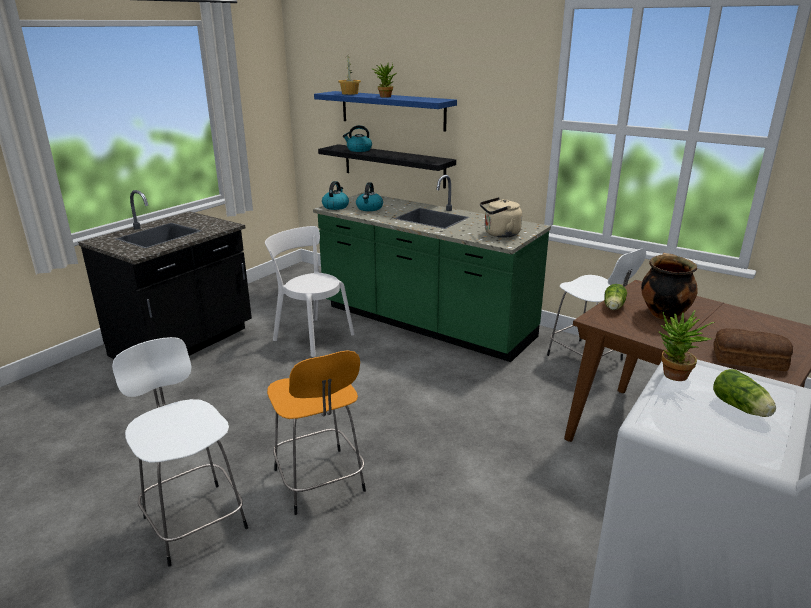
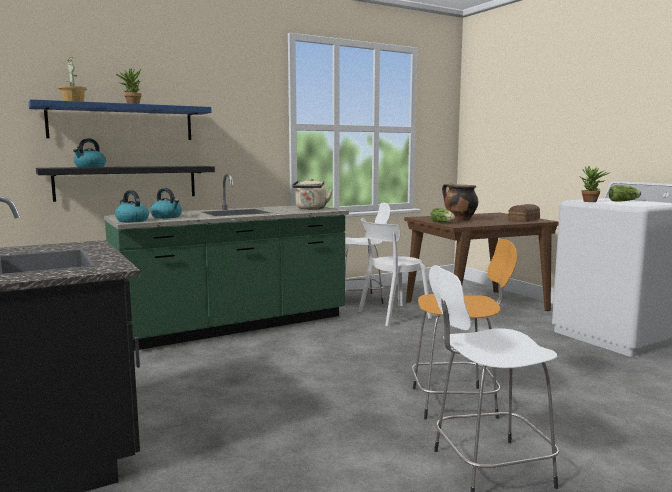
camera: 65 degrees left, 15 degrees down
white chair [265,226,355,357] -> white chair moved to [358,218,432,326]

